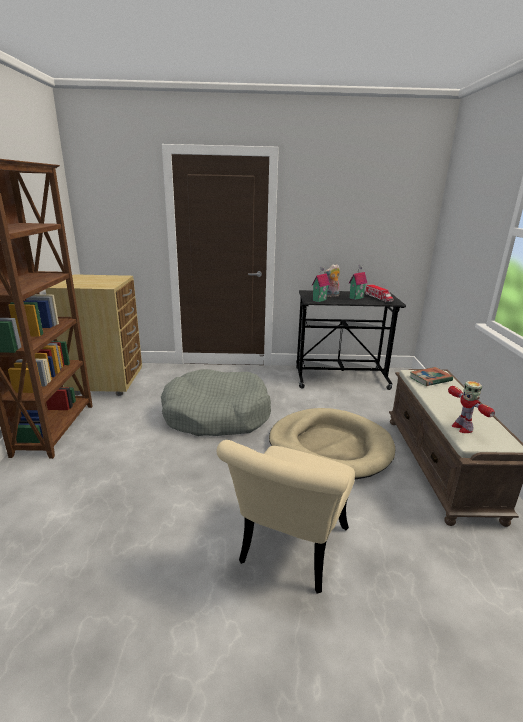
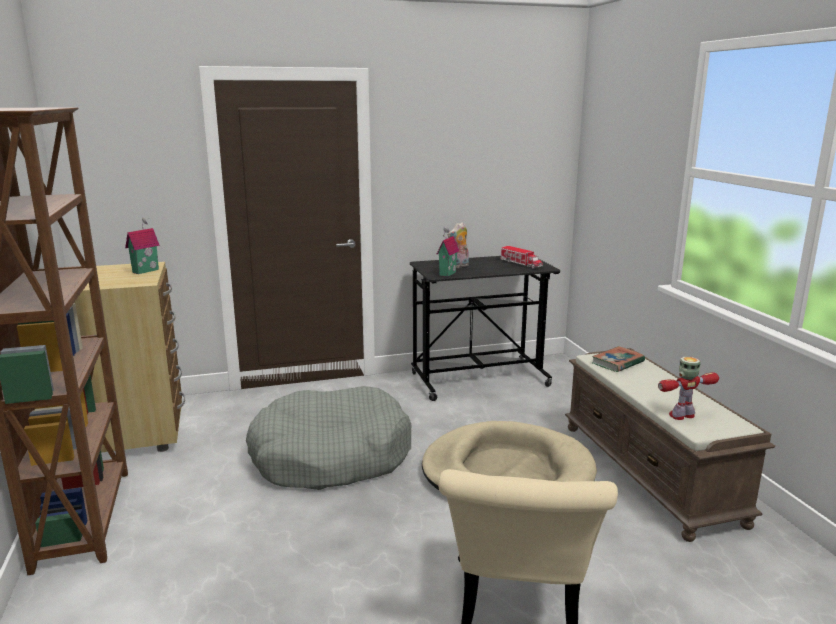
camera: 15 degrees left, 5 degrees down
toy house [349,265,367,300] -> toy house moved to [125,217,160,274]
toy robot [448,381,495,433] -> toy robot turned 105 degrees clockwise [658,357,719,420]

